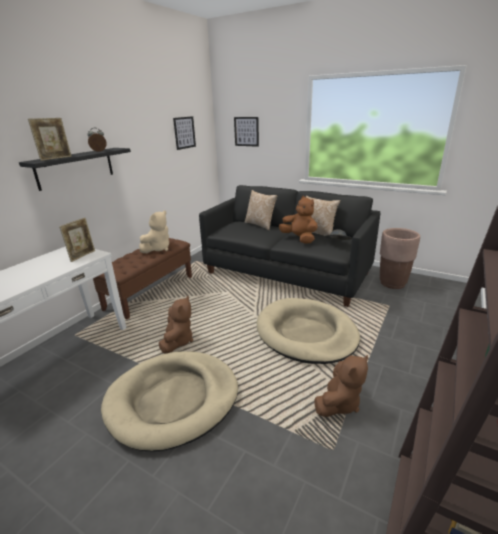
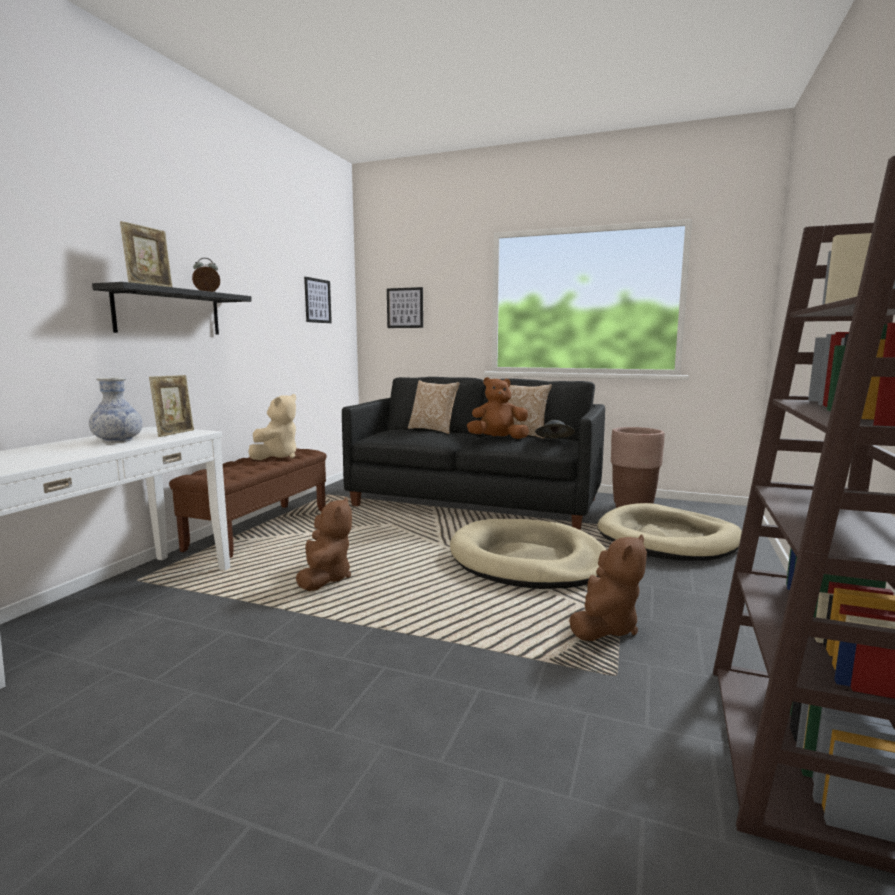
camera: 10 degrees left, 15 degrees down
beige dog bed [101,351,238,452] -> beige dog bed moved to [597,503,742,561]
brown plush toy [279,196,318,243] -> brown plush toy turned 45 degrees counterclockwise [467,377,529,439]
none -> vase [89,378,142,443]

